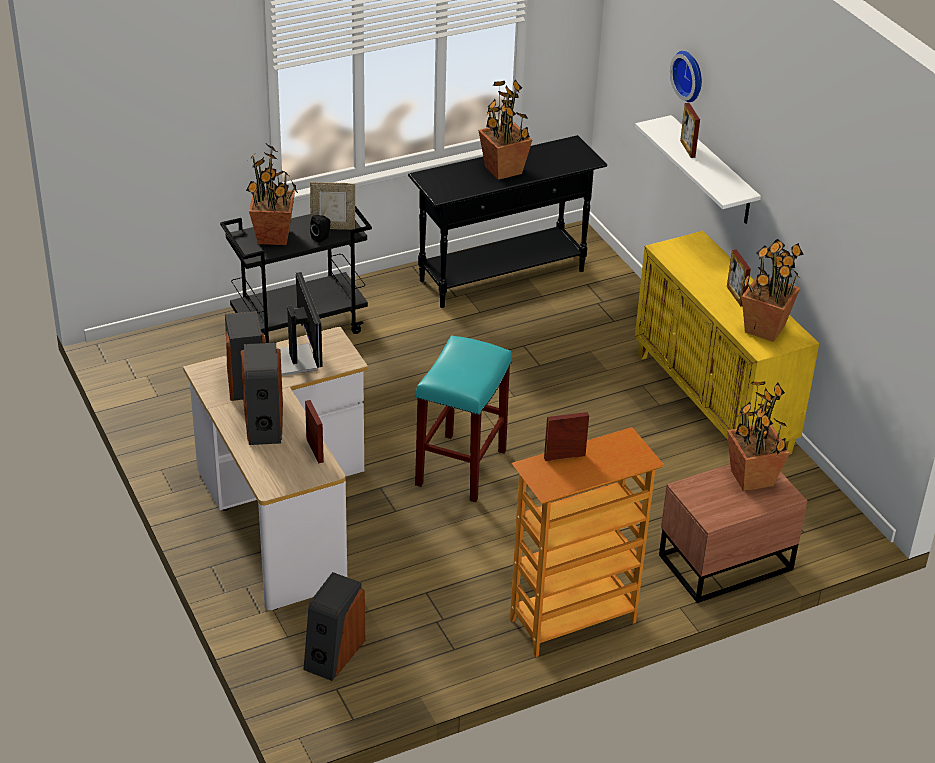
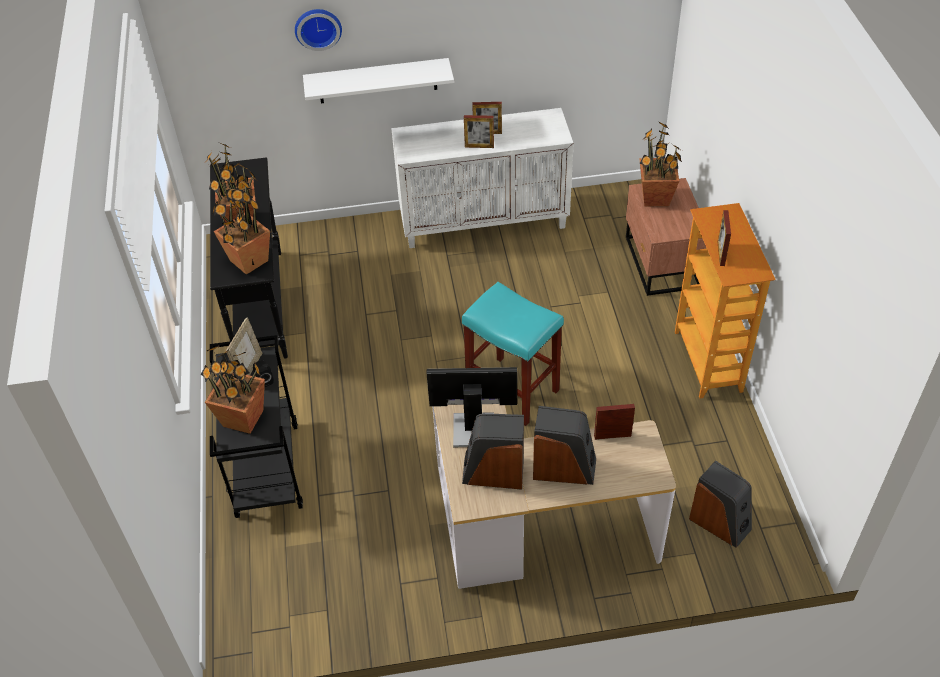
camera: 70 degrees left, 10 degrees up
yellow cabinet [635,231,819,455] -> white cabinet [391,108,574,248]
picture frame [680,103,700,158] -> picture frame moved to [464,115,494,148]
potted plant [742,239,804,342] -> potted plant moved to [212,179,270,275]

